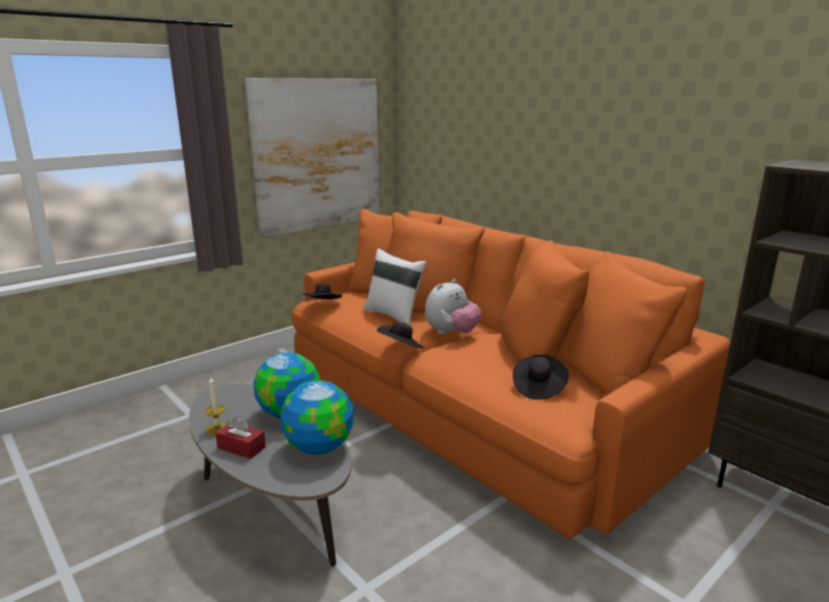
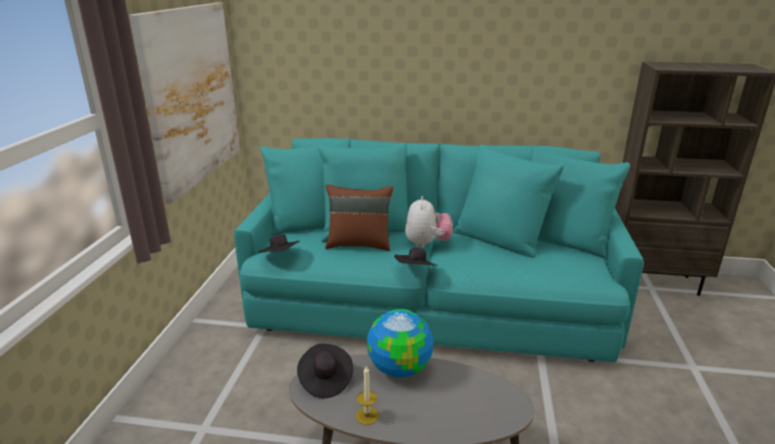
camera: 40 degrees left, 5 degrees up
red tissue box [215,417,266,459] -> none
globe [280,380,354,455] -> none
orange sofa [292,209,730,539] -> turquoise sofa [234,138,644,362]
white pillow [364,248,427,326] -> brown pillow [325,184,393,251]
black hat [513,355,569,400] -> black hat moved to [297,344,353,398]

